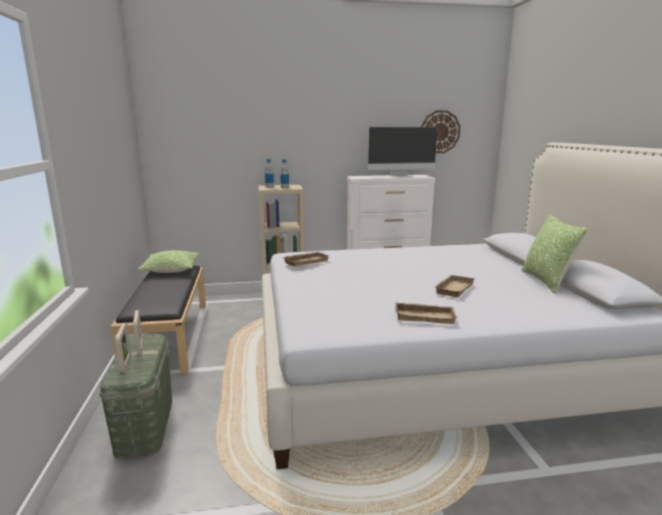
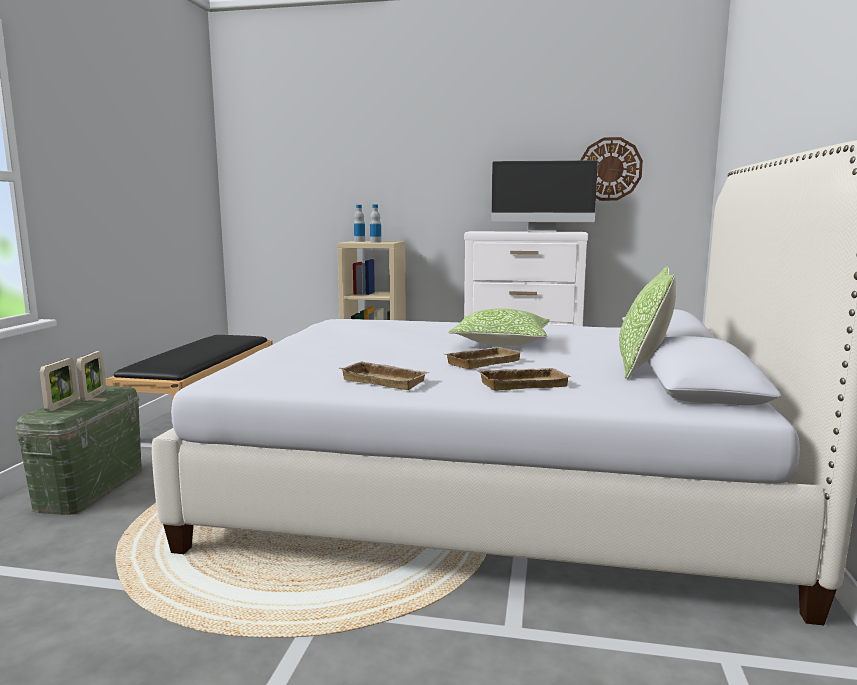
camera: 20 degrees right, 5 degrees down
pillow [137,250,200,273] -> pillow moved to [448,308,550,346]
beige tray [283,252,329,267] -> beige tray moved to [477,368,571,391]

